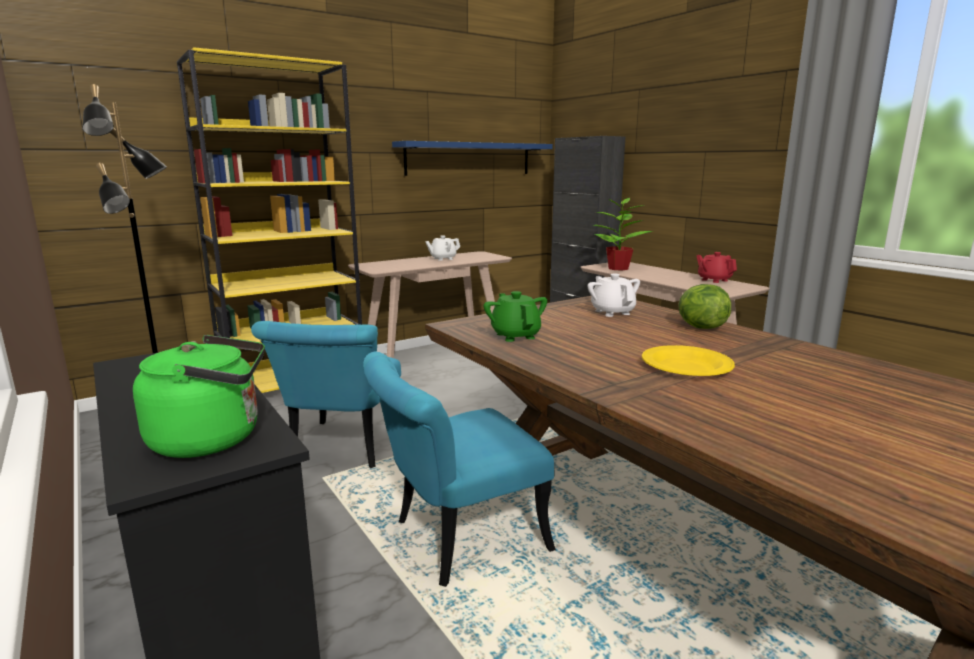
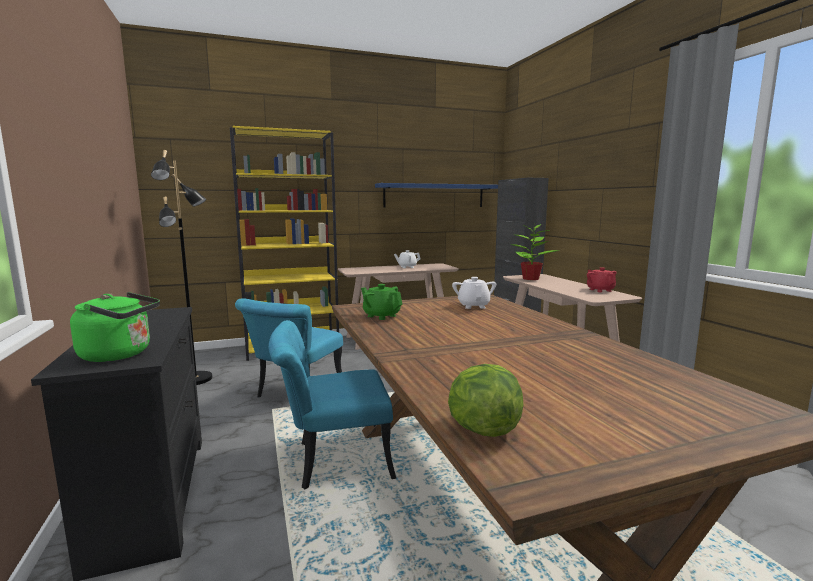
camera: 15 degrees right, 5 degrees down
green teapot [483,291,547,342] -> green teapot turned 45 degrees counterclockwise [361,284,402,320]
yellow plate [642,345,735,376] -> none
lettuce [678,284,731,329] -> lettuce moved to [448,364,523,437]

